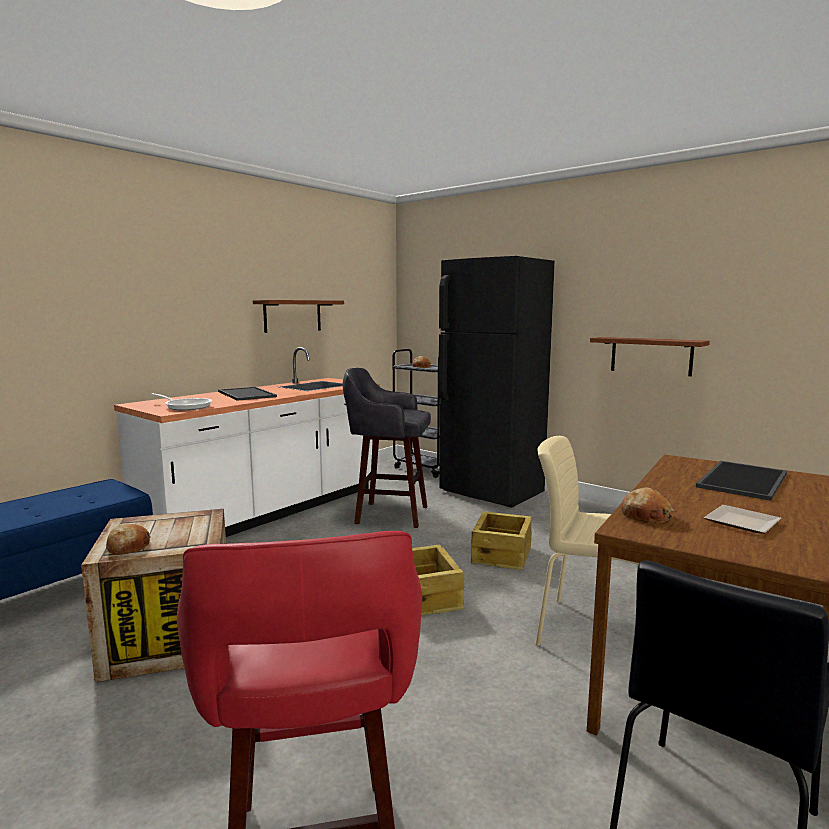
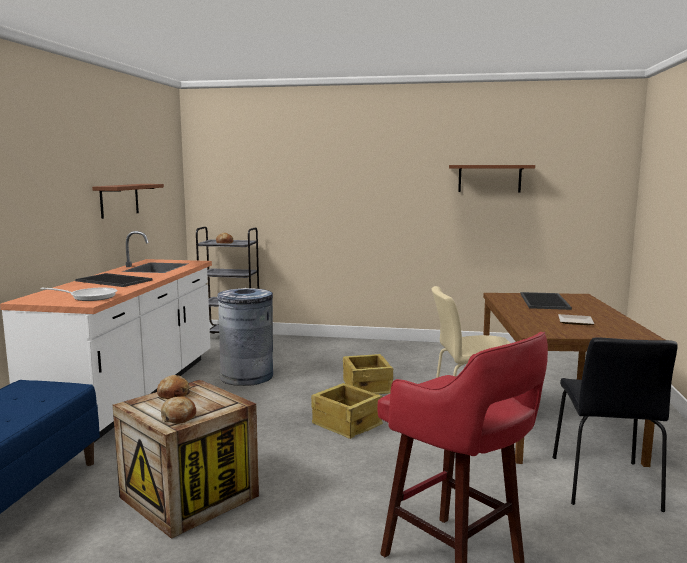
camera: 30 degrees left, 0 degrees up
grey stool [343,368,431,528] -> grey trash can [217,288,273,386]
black fridge [439,256,555,508] -> none
brown shelf [590,337,710,376] -> brown shelf moved to [449,165,535,192]
bread [621,487,674,524] -> bread moved to [157,375,191,399]

